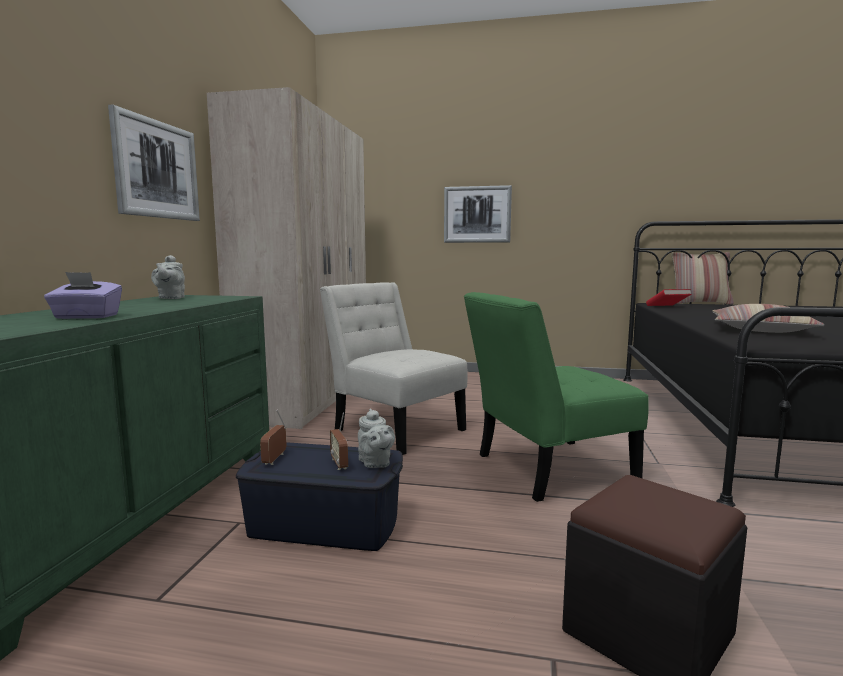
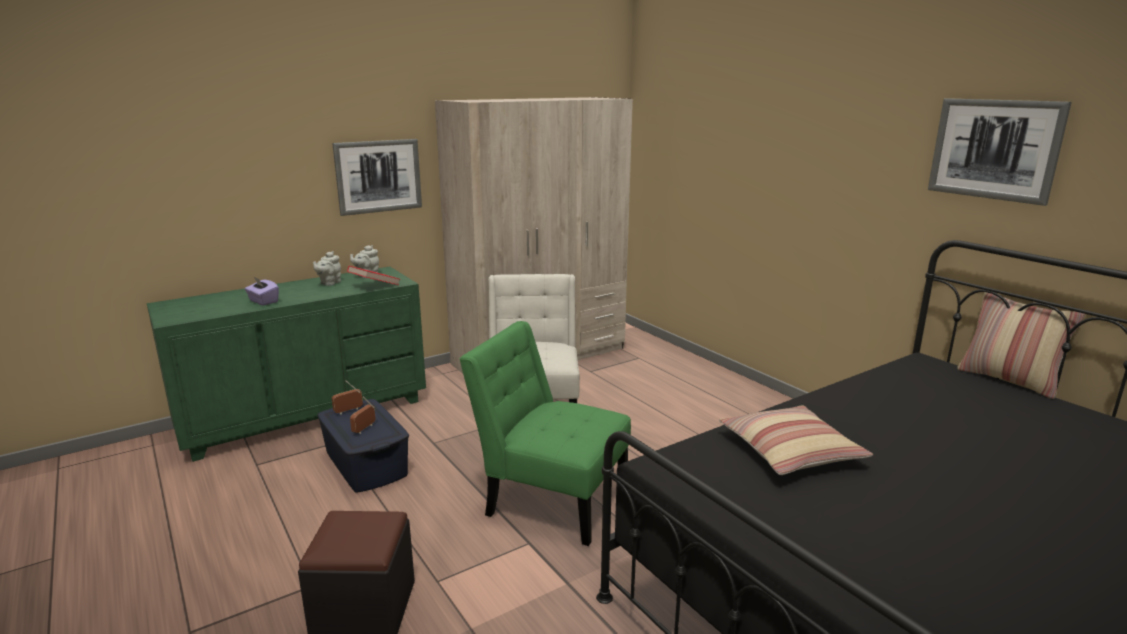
camera: 45 degrees right, 10 degrees up
grey teapot [358,408,395,468] -> grey teapot moved to [313,251,341,286]
picture [444,185,512,243] -> picture moved to [928,99,1072,206]
red book [646,289,692,306] -> red book moved to [348,266,400,285]

